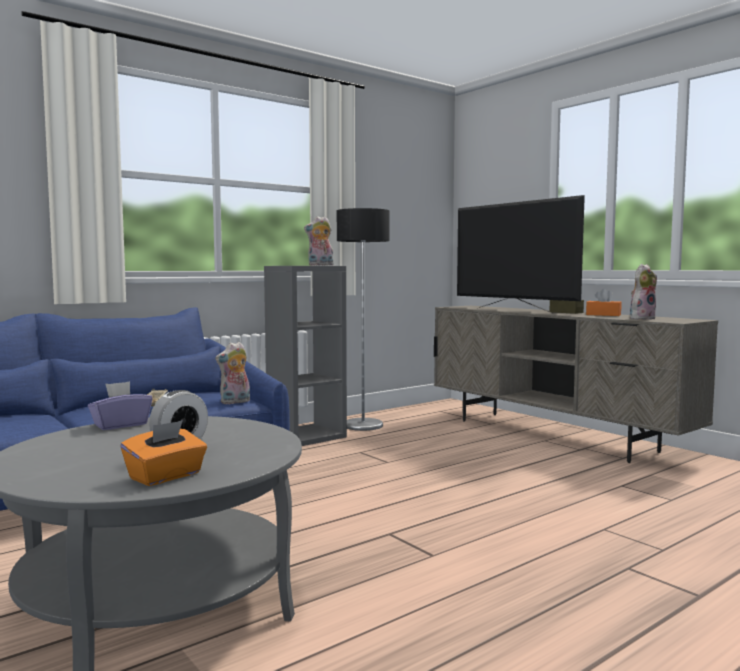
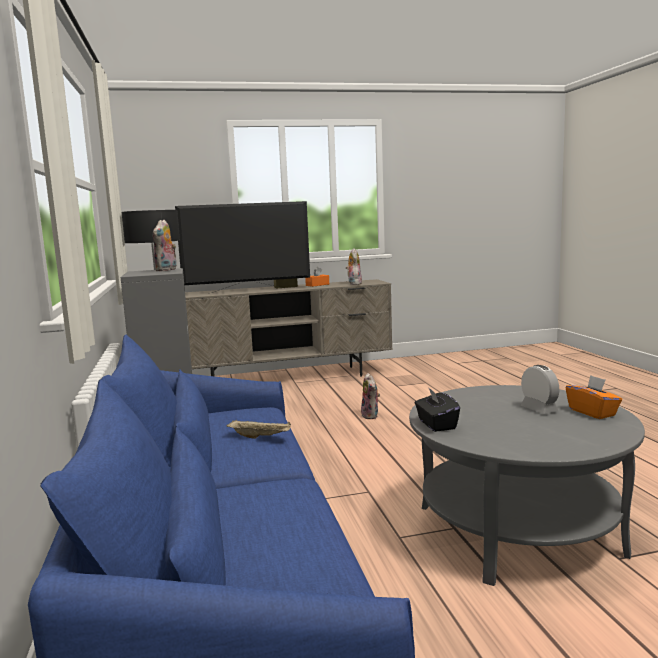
camera: 65 degrees left, 5 degrees up
purple tissue box [88,381,152,430] -> black tissue box [415,388,460,432]
plush toy [215,342,250,404] -> plush toy moved to [361,373,380,419]

